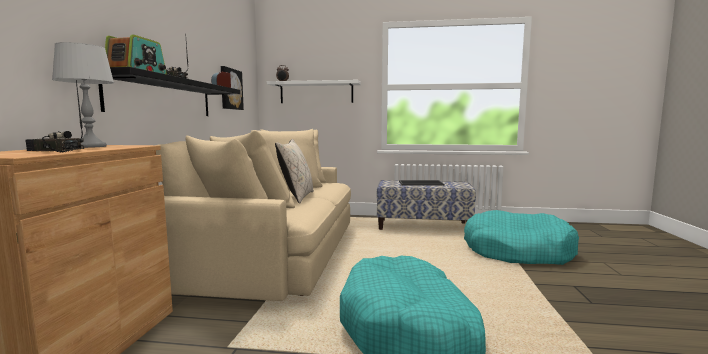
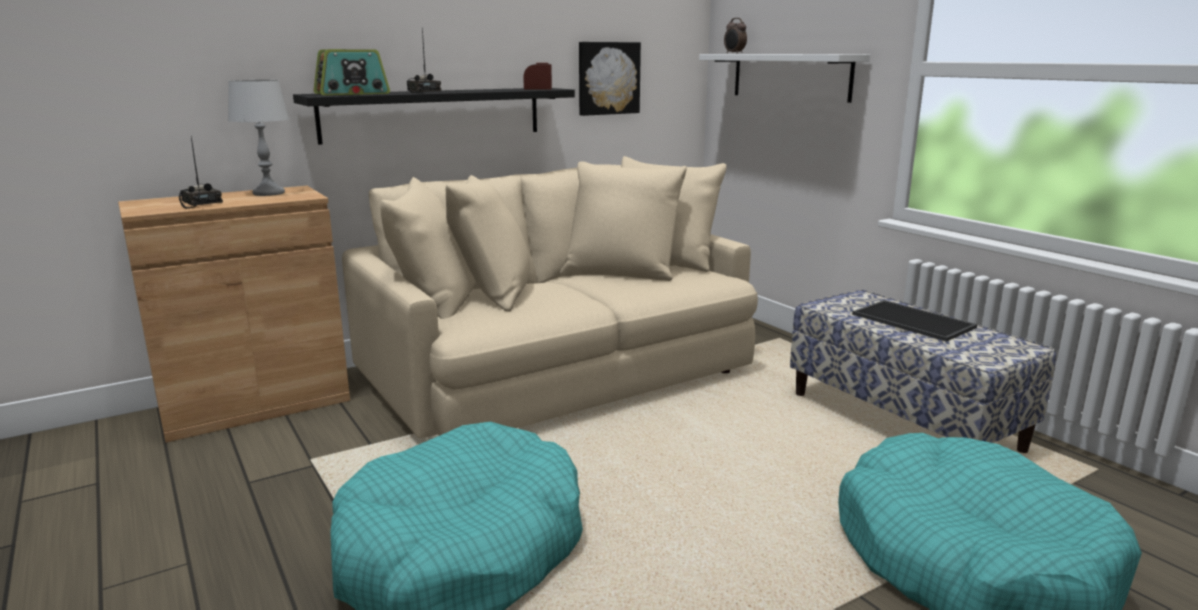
camera: 50 degrees right, 10 degrees up
beige pillow [275,139,314,204] -> none

